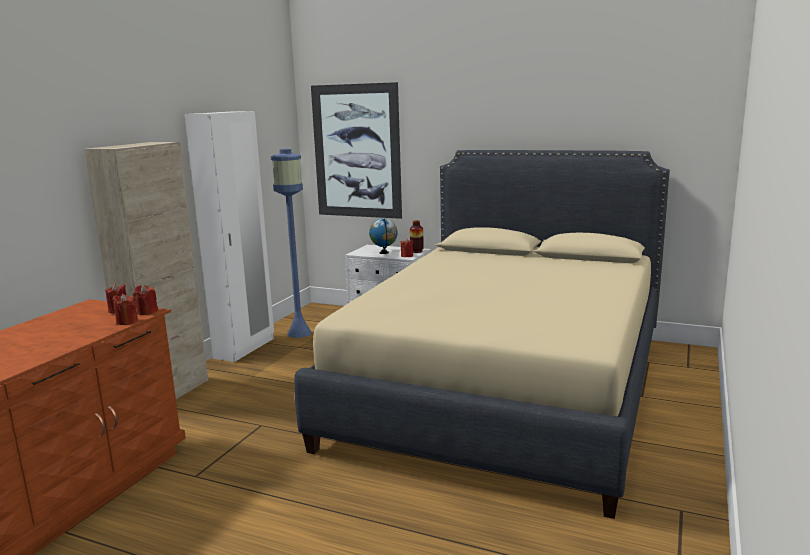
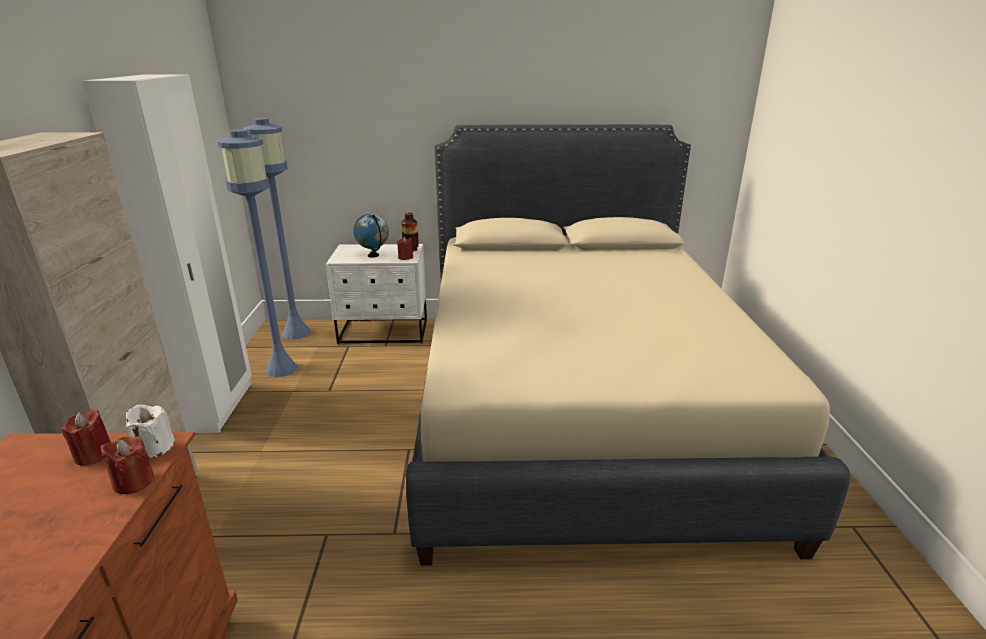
camera: 25 degrees left, 10 degrees up
red candle [133,285,158,315] -> white candle [126,404,175,458]
picture [311,82,402,219] -> none
none -> blue floor lamp [243,118,310,339]

